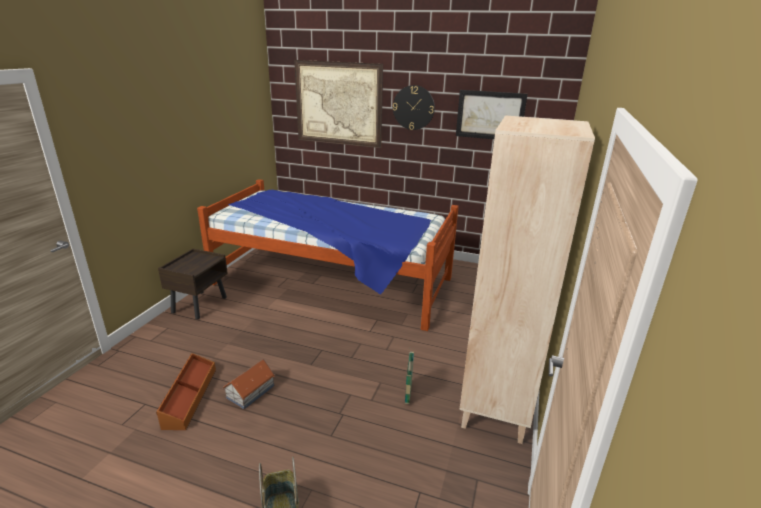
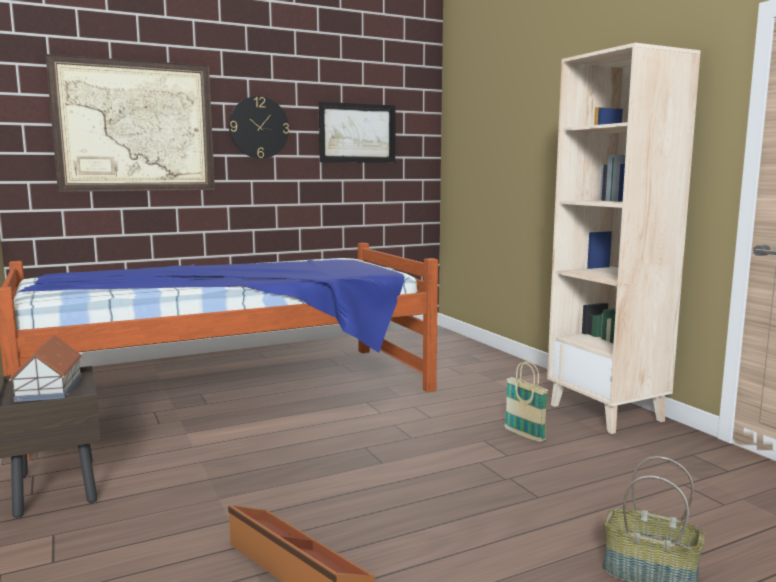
camera: 45 degrees left, 15 degrees down
toy house [223,359,275,409] -> toy house moved to [9,335,83,402]

